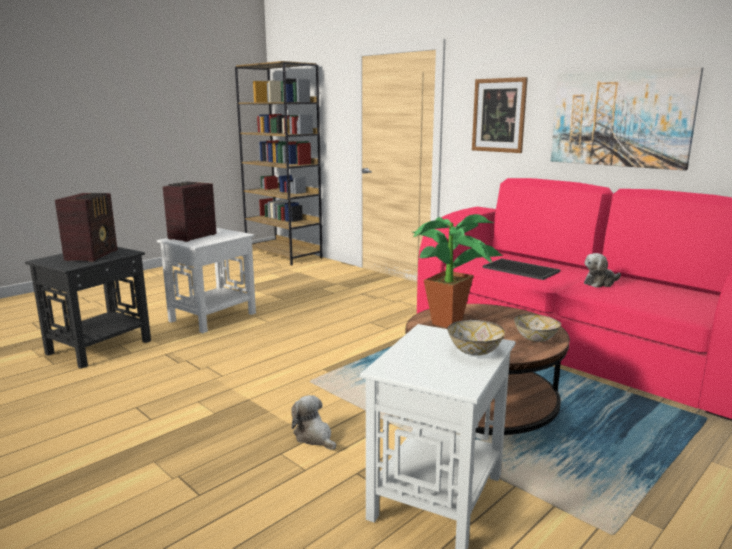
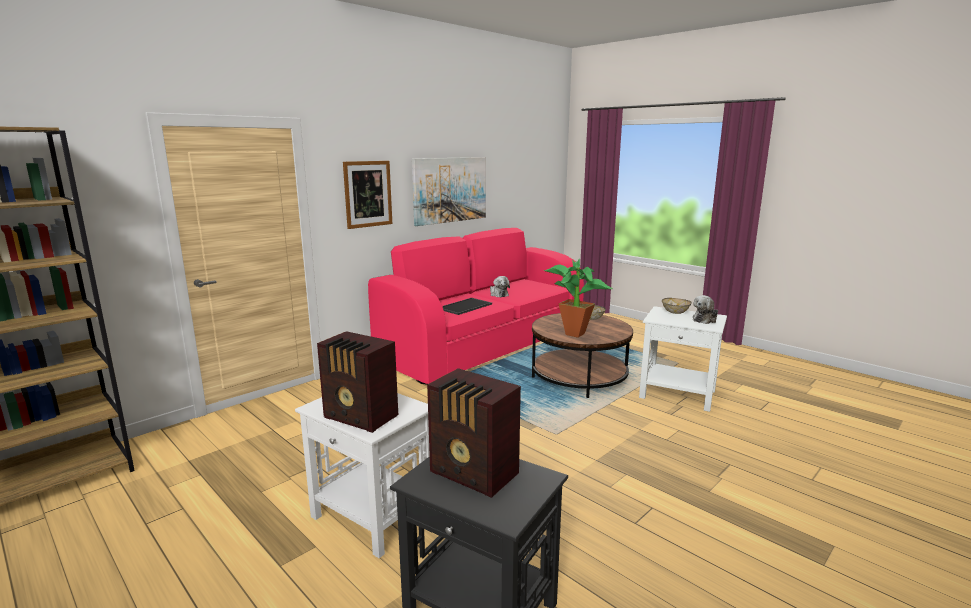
camera: 90 degrees left, 0 degrees up
radio [55,193,118,262] -> radio turned 150 degrees counterclockwise [427,368,521,498]
plush toy [291,395,336,450] -> plush toy moved to [693,295,718,324]

